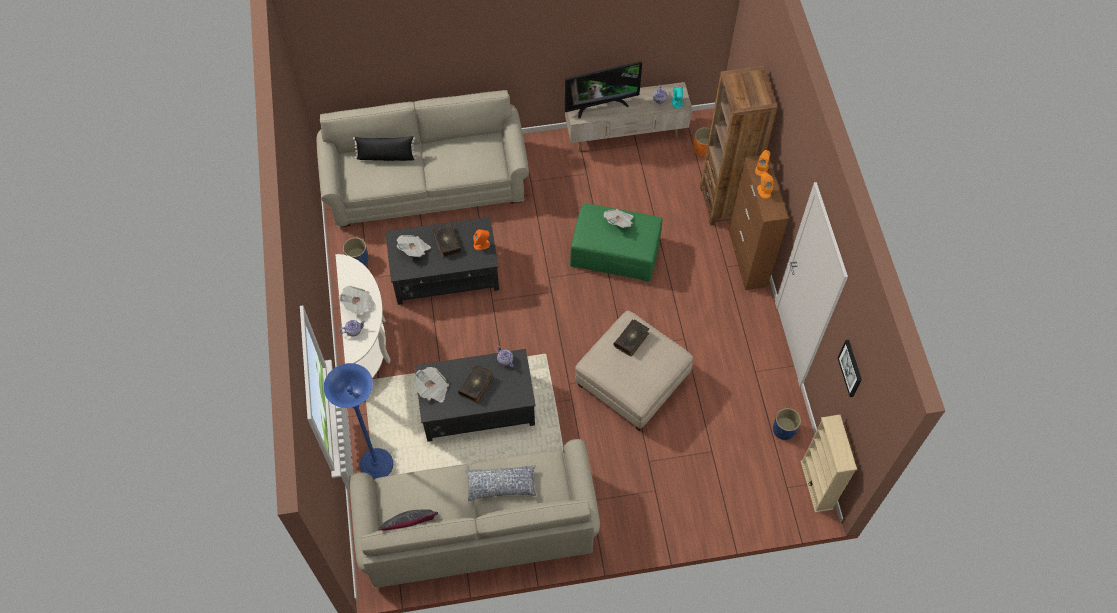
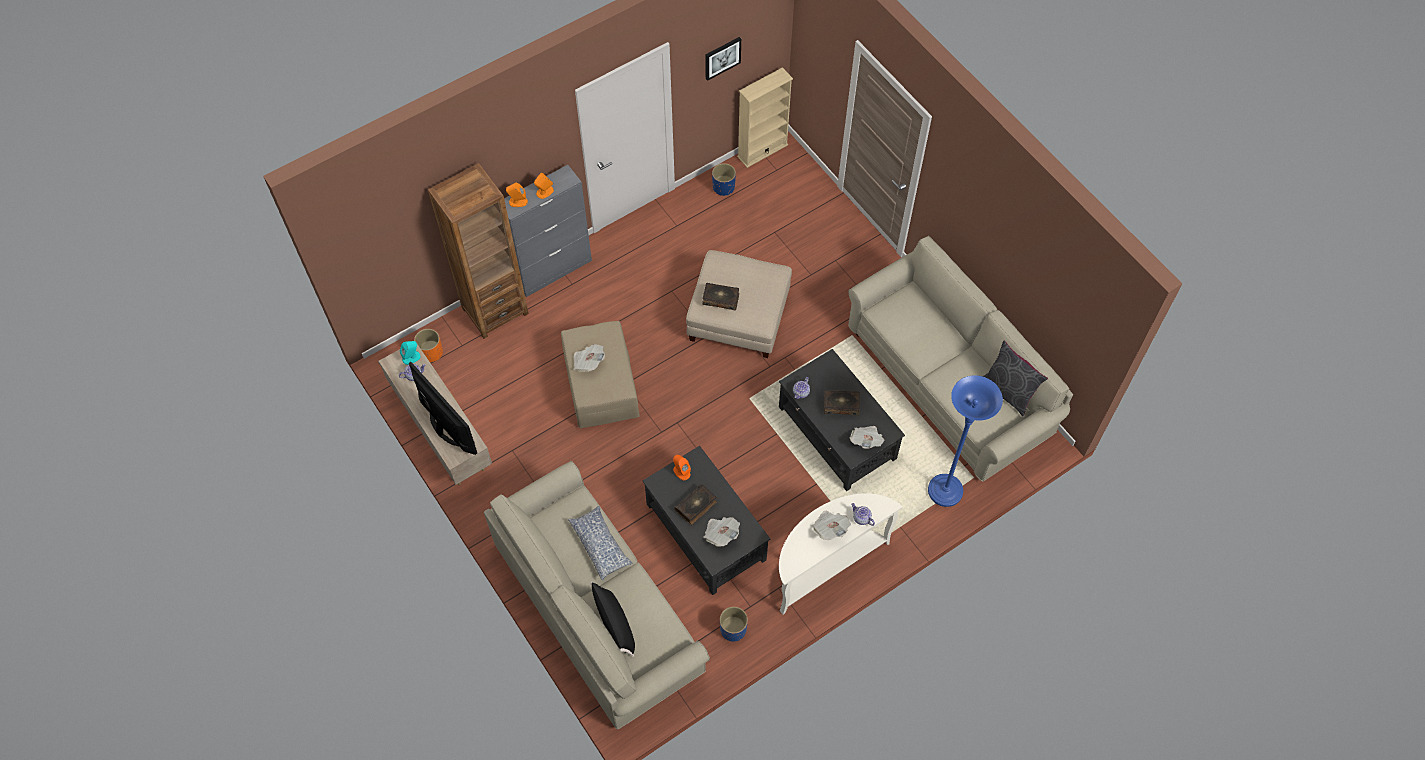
camera: 115 degrees left, 0 degrees up
pillow [465,465,536,501] -> pillow moved to [568,506,633,581]
green ottoman [570,204,663,282] -> beige ottoman [561,321,640,428]
brown cabinet [728,156,788,290] -> grey cabinet [504,165,592,297]

